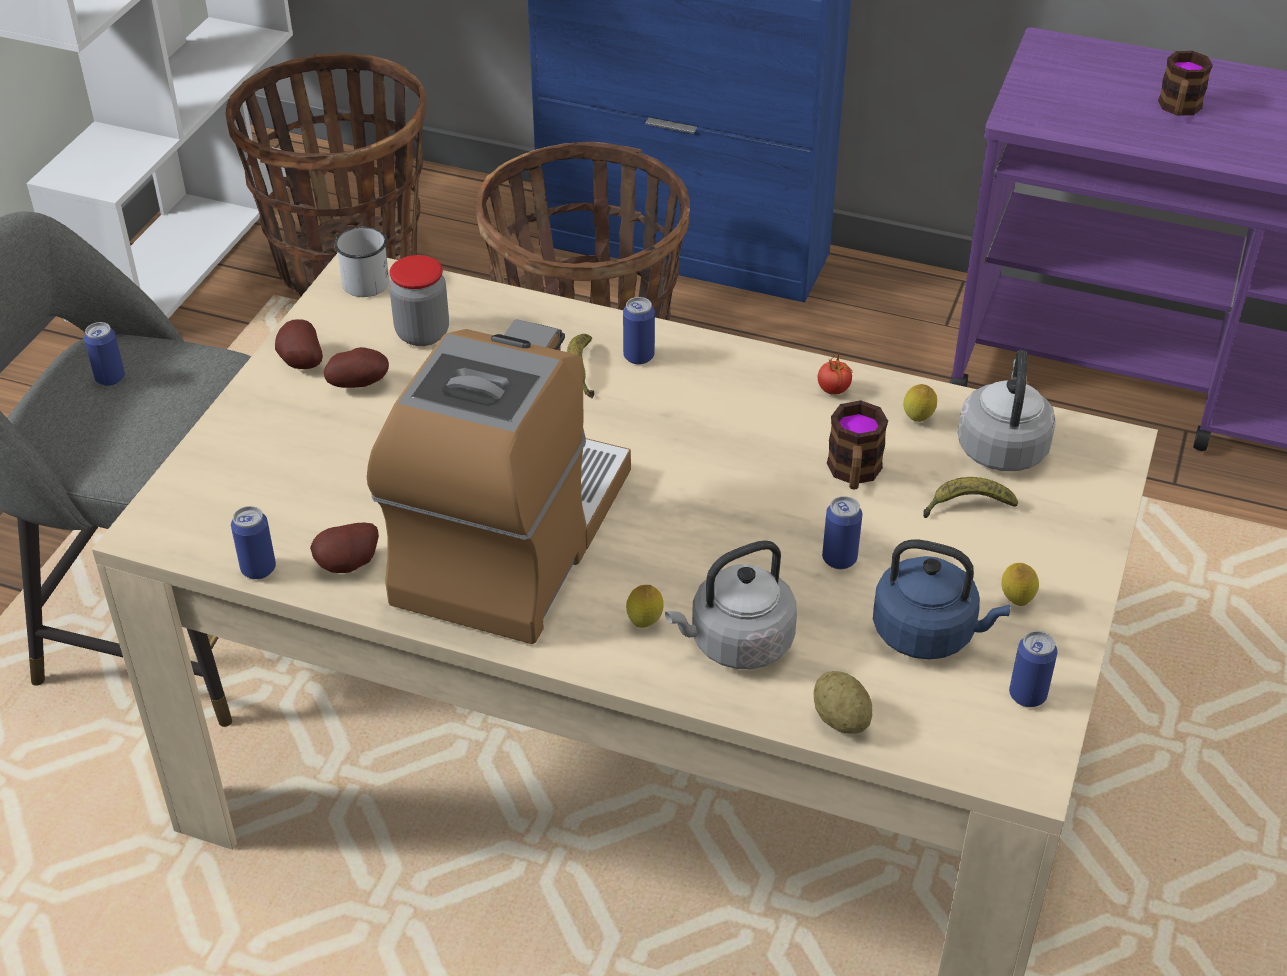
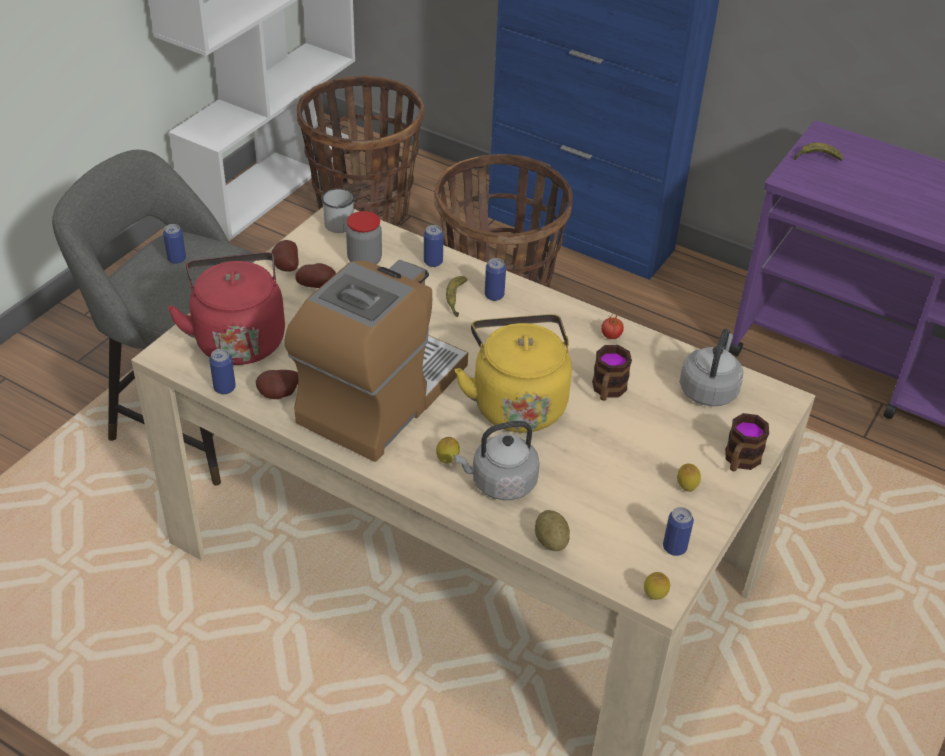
camera: 10 degrees right, 0 degrees up
can [822,496,862,569] -> can moved to [424,225,444,267]
blue kettle [873,539,1011,660] -> none
lemon [903,384,937,422] -> lemon moved to [644,572,670,600]
banana [923,477,1018,518] -> banana moved to [794,143,843,161]
mug [1158,51,1213,116] -> mug moved to [725,413,769,472]
none -> red kettle [167,252,285,365]
none -> yellow kettle [455,314,572,433]

